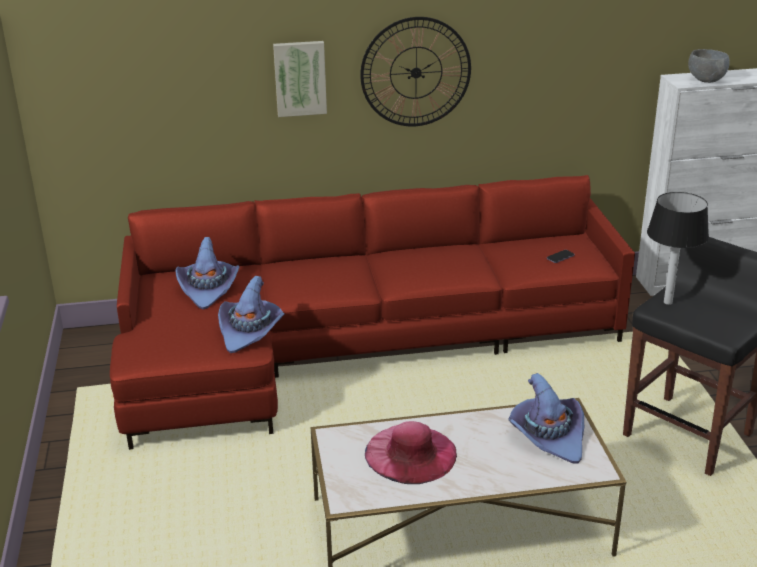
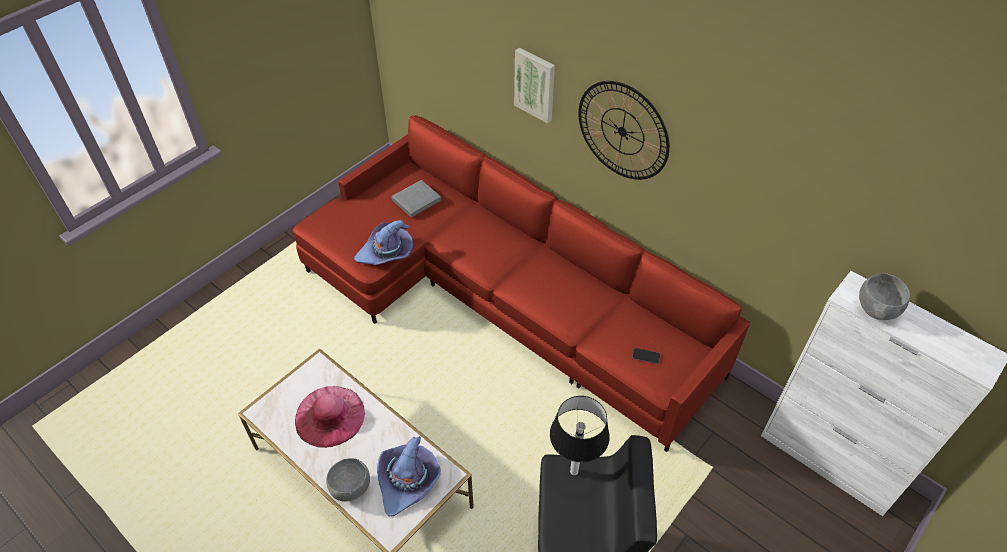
camera: 50 degrees right, 20 degrees up
purple hat [175,237,240,310] -> grey book [392,180,441,217]
none -> grey bowl [326,458,370,502]

